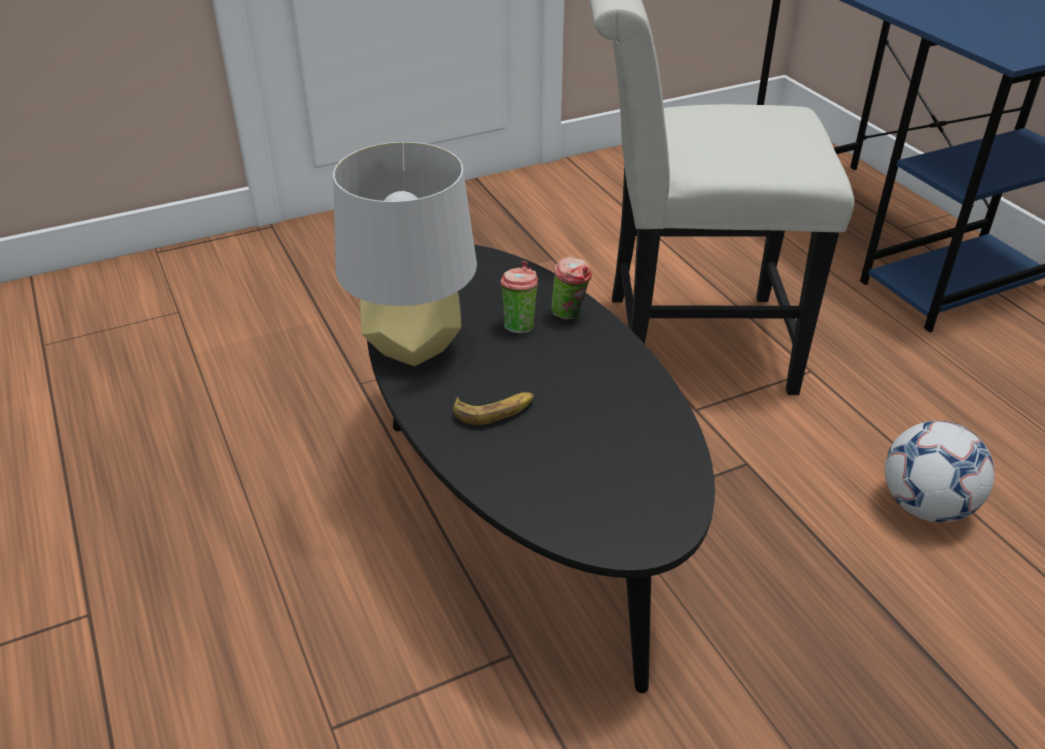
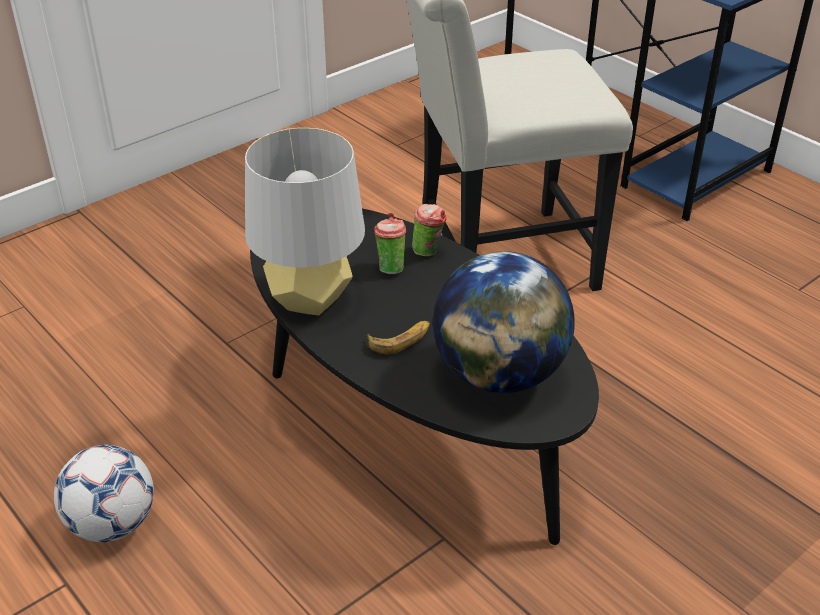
camera: 15 degrees left, 0 degrees up
football [885,421,995,522] -> football moved to [54,445,154,542]
none -> globe [433,251,575,393]

